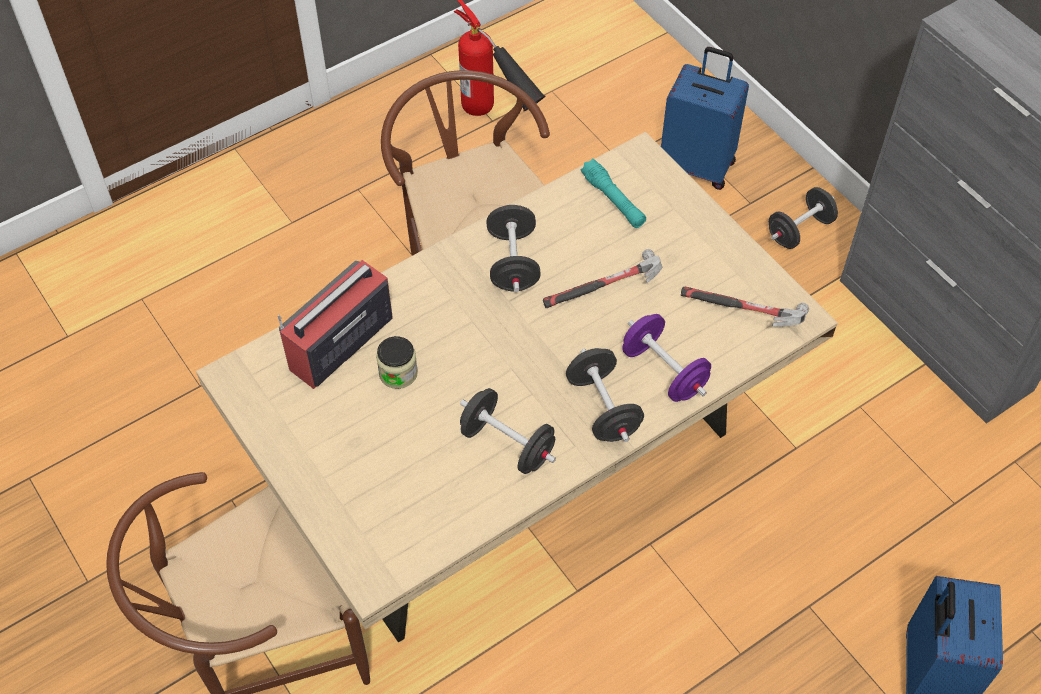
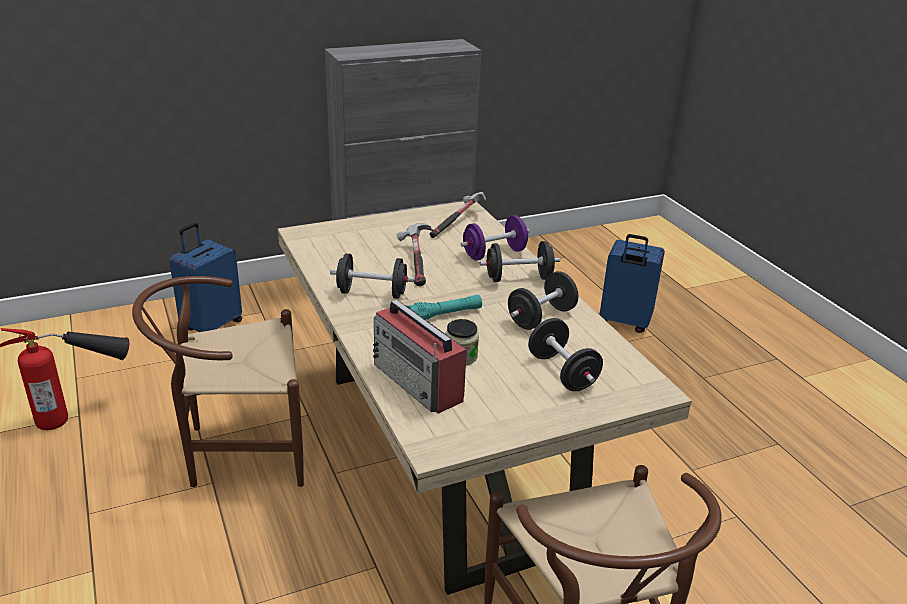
camera: 80 degrees left, 25 degrees down
turquoise flashlight [581,158,646,228] -> turquoise flashlight moved to [407,295,482,320]
black dumbbell [769,187,838,249] -> black dumbbell moved to [528,318,603,391]

